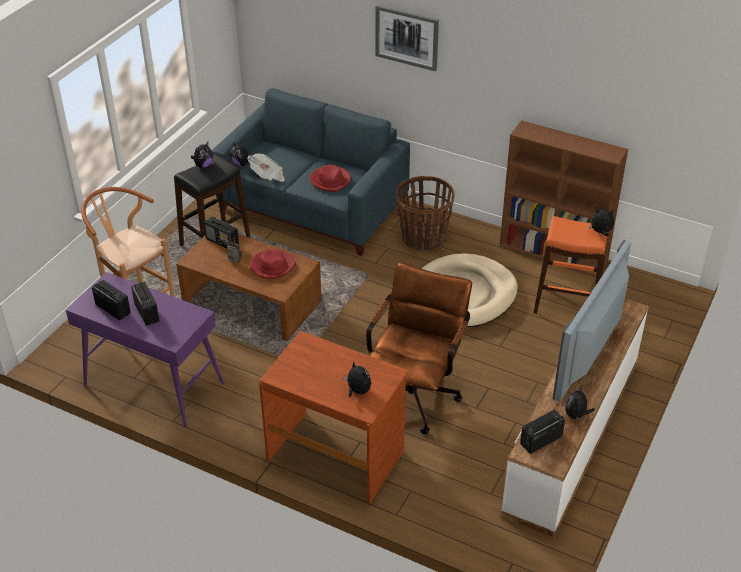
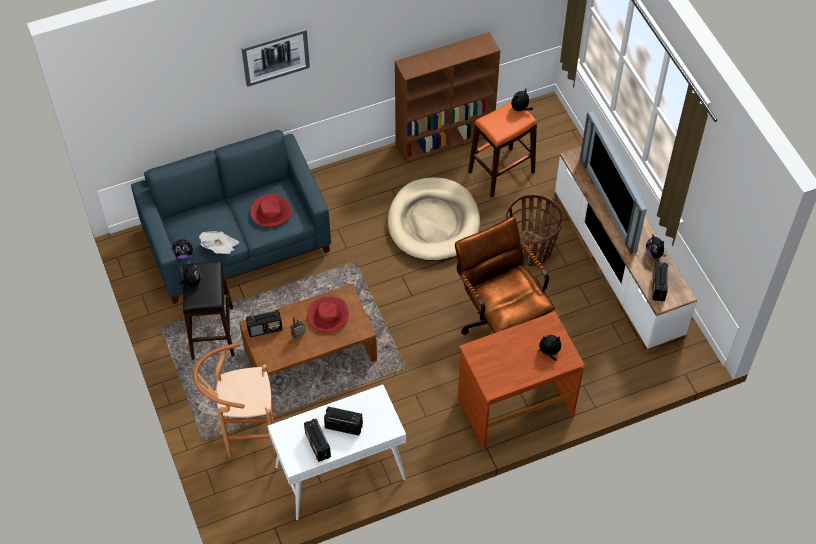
camera: 50 degrees left, 15 degrees up
purple console table [66,272,224,428] -> white console table [268,385,406,520]
radio [92,280,131,320] -> radio turned 105 degrees counterclockwise [304,419,331,462]
basket [396,176,455,251] -> basket moved to [505,194,563,266]

